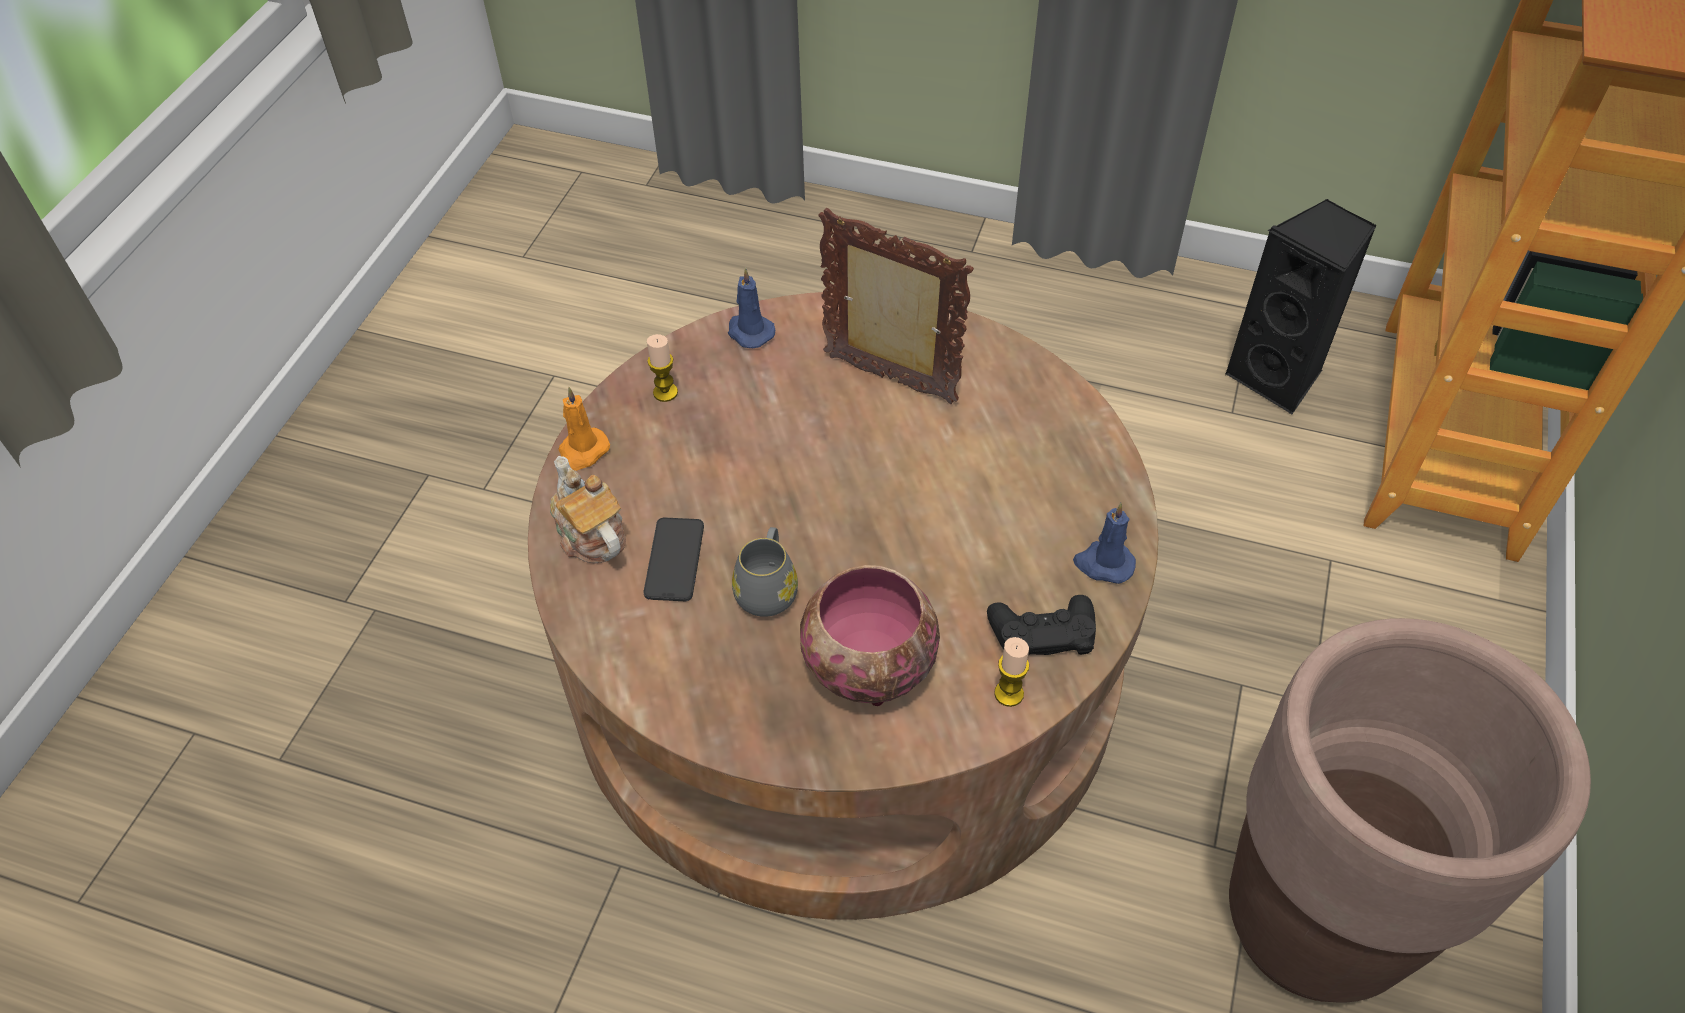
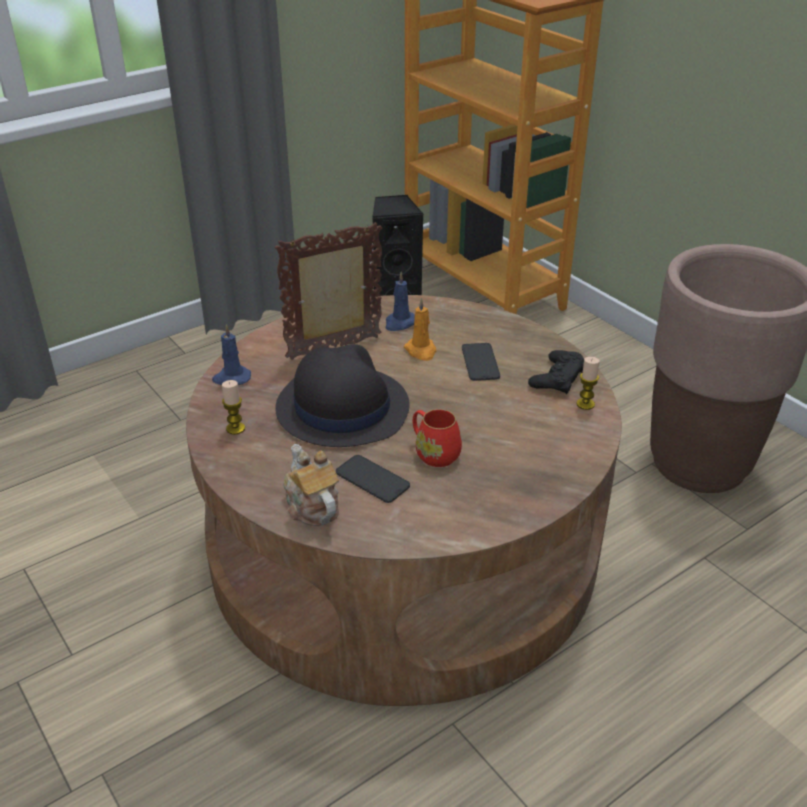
camera: 55 degrees left, 15 degrees down
teapot [550,456,626,564] -> teapot turned 60 degrees clockwise [284,444,339,526]
orange candle [558,387,610,471] -> orange candle moved to [404,297,437,361]
grey mug [732,527,798,617] -> red mug [413,409,462,467]
bowl [800,565,940,706] -> none
blue candle [1073,503,1136,584] -> blue candle moved to [385,272,415,331]
none -> black hat [275,344,410,447]
none -> phone [462,343,500,381]

